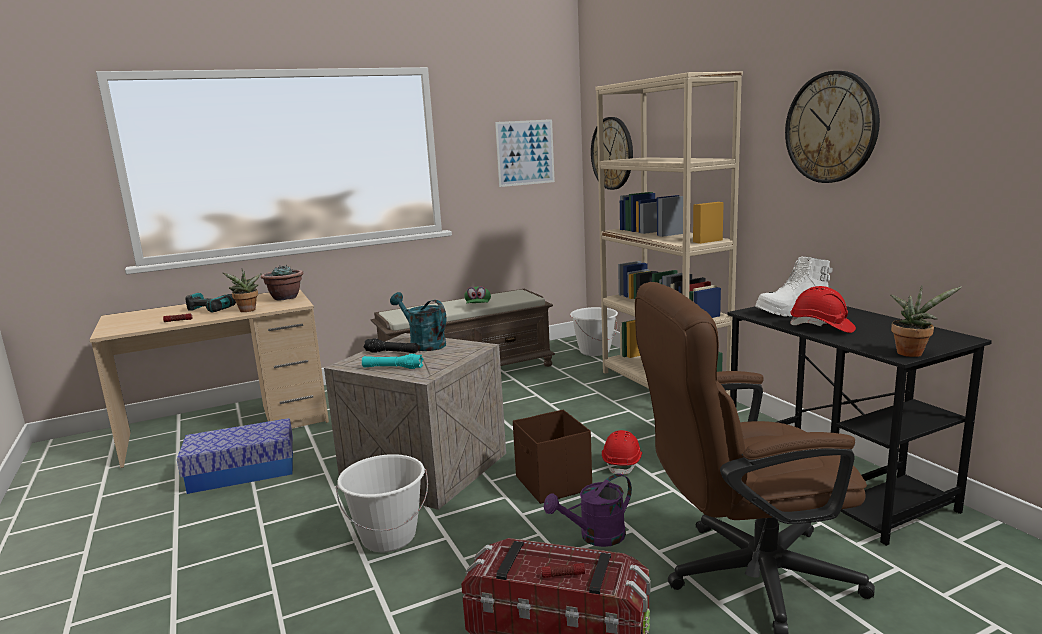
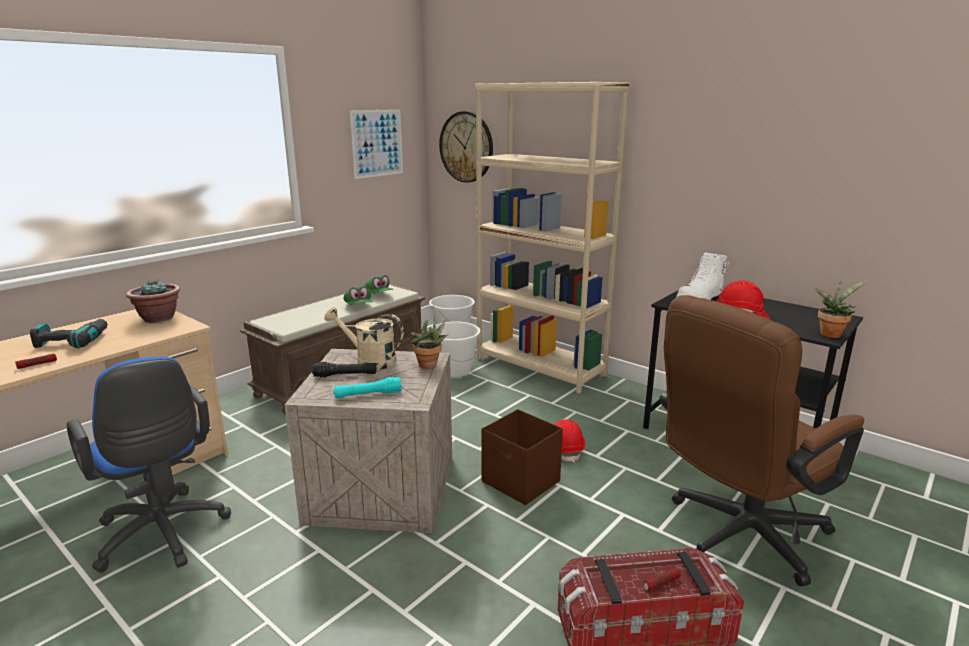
camera: 25 degrees left, 5 degrees up
storage box [177,418,293,494] -> blue office chair [67,357,231,572]
potted plant [223,268,262,312] -> potted plant moved to [411,317,448,369]
white bucket [336,454,428,552] -> white bucket moved to [432,322,480,377]
turquoise watering can [390,292,446,351] -> beige watering can [324,307,404,370]
purple watering can [544,473,632,547] -> none
wall clock [785,71,880,183] -> none
none -> green cap [364,275,393,294]

